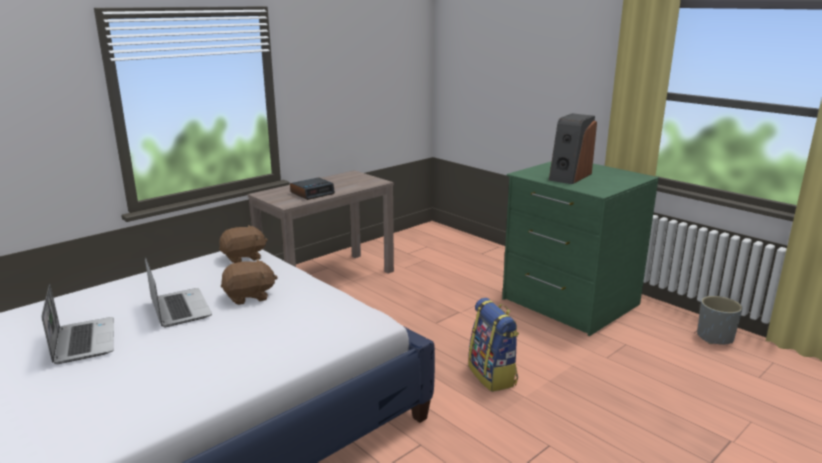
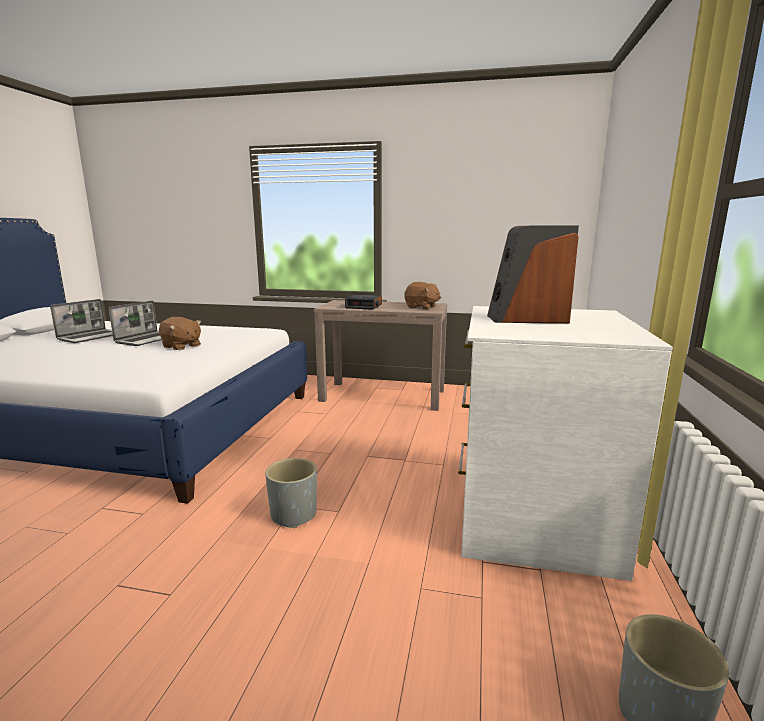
camera: 55 degrees right, 5 degrees down
brown plush toy [219,225,268,263] -> brown plush toy moved to [404,282,441,310]
backpack [468,298,519,392] -> grey planter [265,458,317,528]
green dresser [502,161,659,336] -> white dresser [458,306,673,581]

